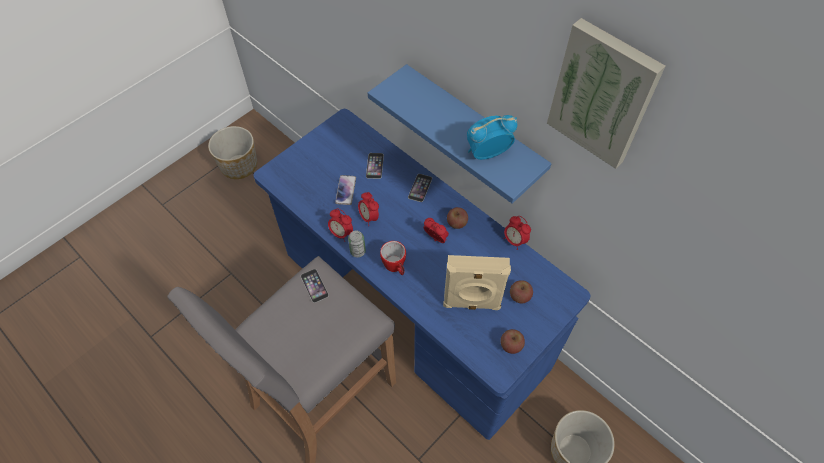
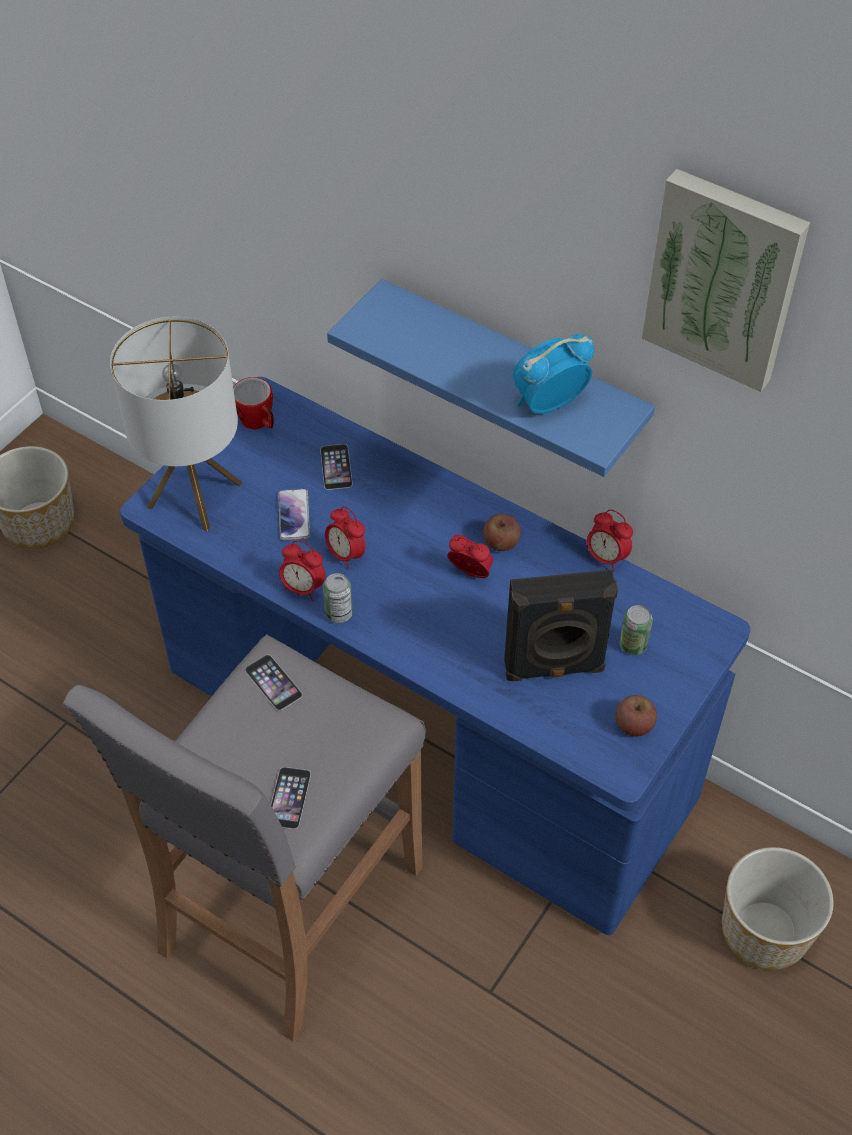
camera: 10 degrees left, 5 degrees down
mug [380,241,406,275] -> mug moved to [233,377,274,430]
phone [408,174,432,202] -> phone moved to [271,767,311,829]
beige speaker [443,255,511,310] -> black speaker [504,570,618,681]
apple [510,280,533,303] -> can [619,605,653,655]
none -> table lamp [110,317,243,531]

